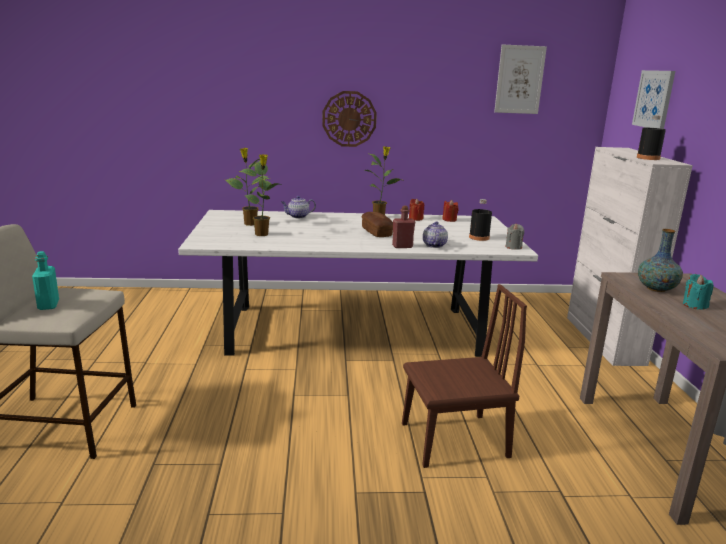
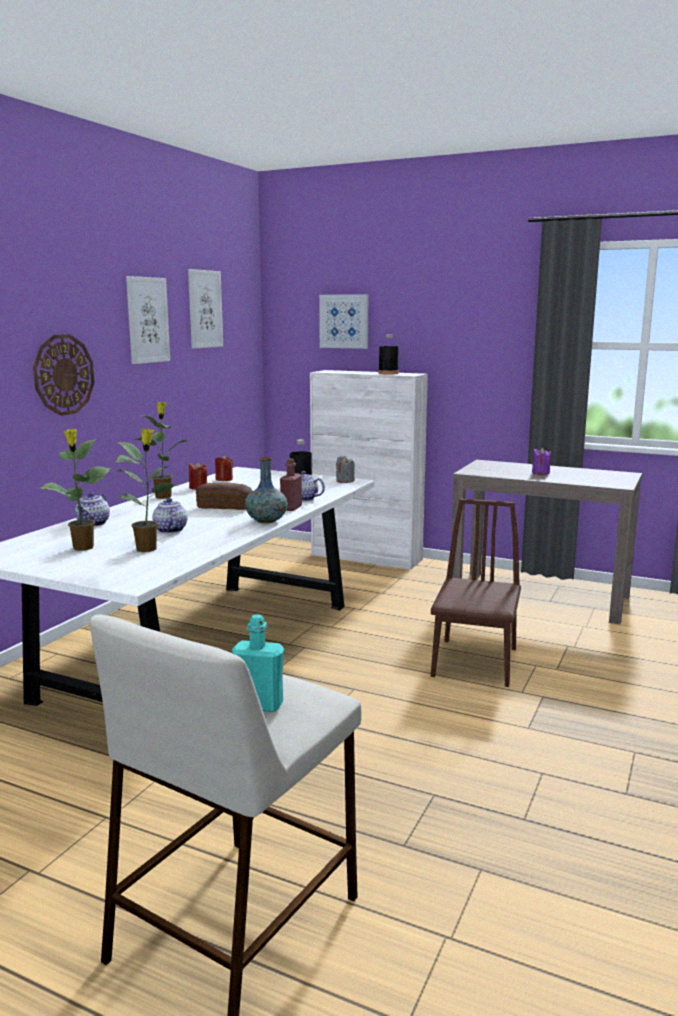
camera: 60 degrees left, 5 degrees down
vase [638,229,683,292] -> vase moved to [245,457,288,524]
turquoise candle [683,274,714,310] -> purple candle [532,448,551,475]
none -> picture [126,276,170,364]
none -> teapot [152,498,187,533]

